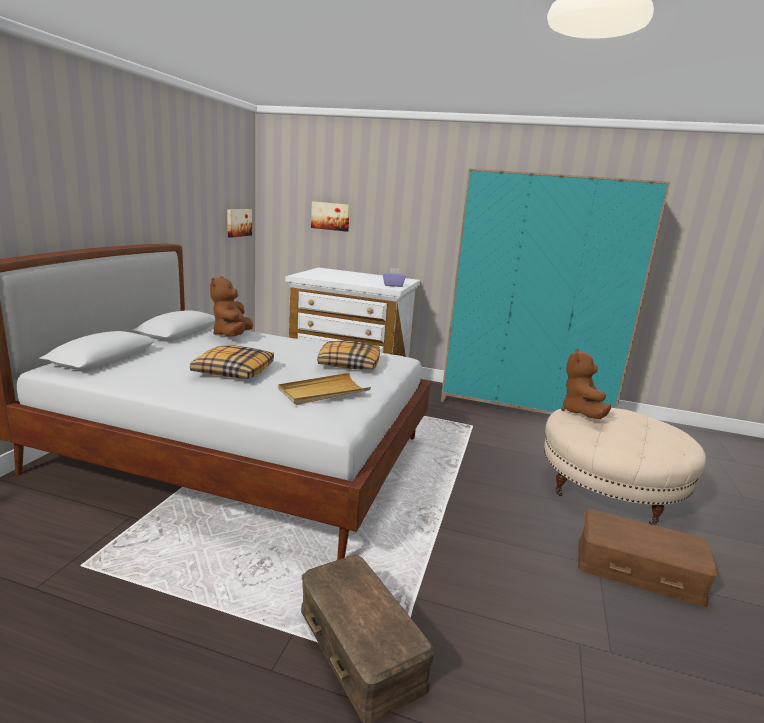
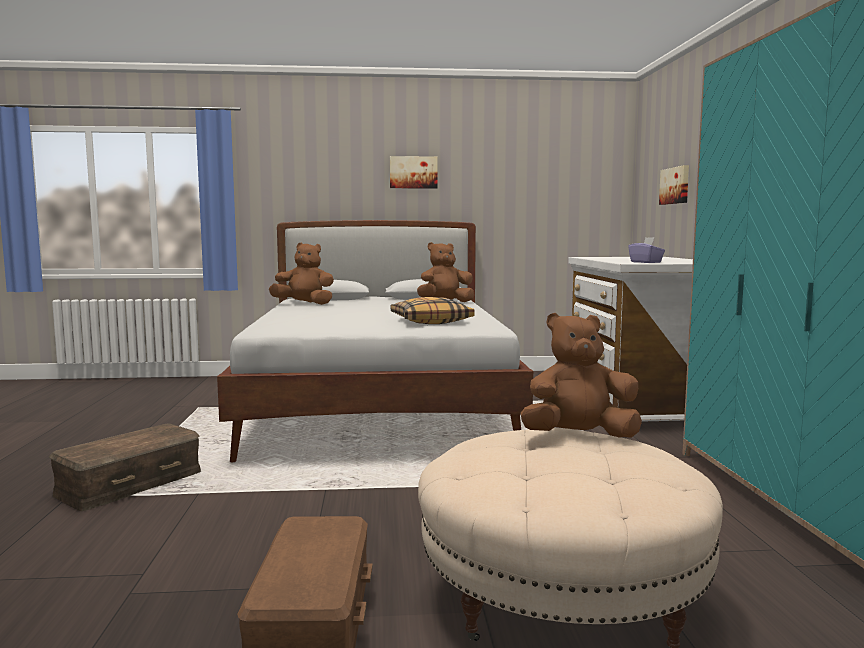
camera: 70 degrees right, 10 degrees down
pillow [190,346,274,379] -> none
picture [227,209,252,238] -> picture moved to [390,156,437,189]
beige tray [278,373,371,405] -> none
none -> brown plush toy [269,243,334,305]

